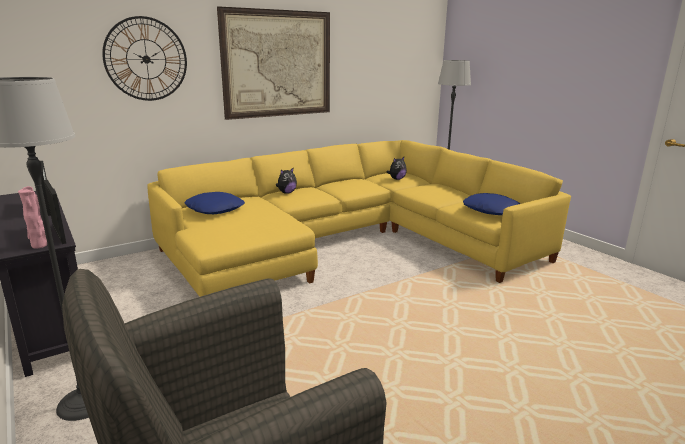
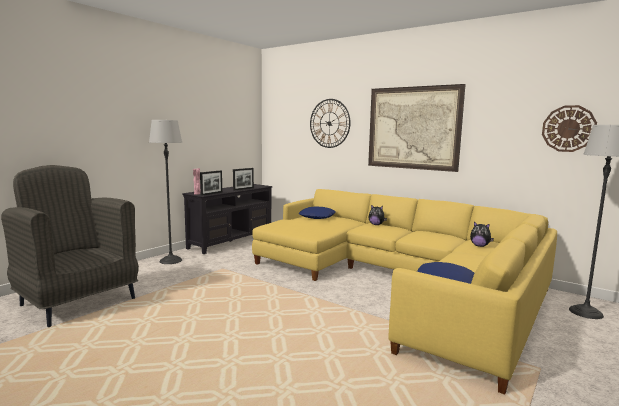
camera: 70 degrees right, 10 degrees down
none -> wall clock [542,105,597,152]

